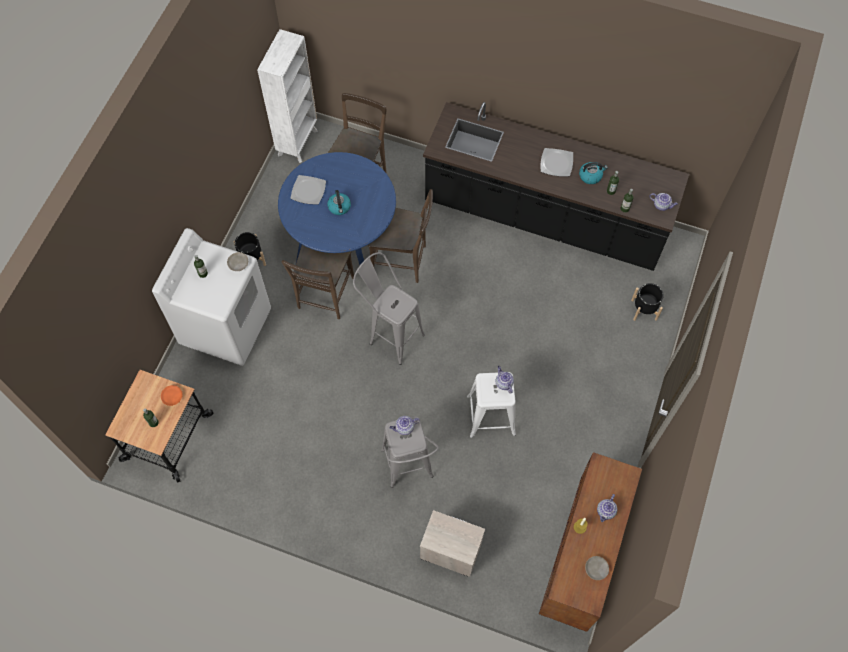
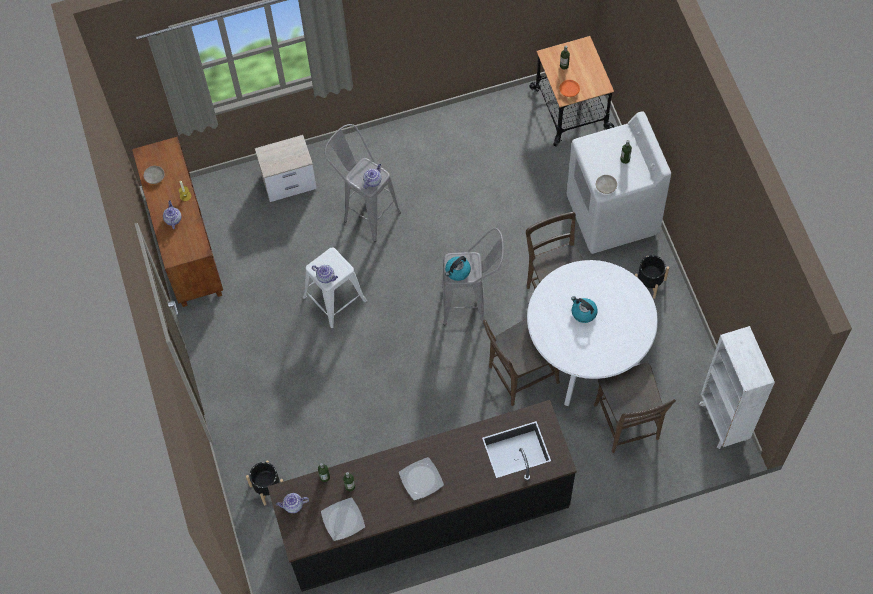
camera: 145 degrees right, 0 degrees up
blue dining table [278,152,396,265] -> white dining table [527,260,658,406]
plate [291,175,326,205] -> plate moved to [321,498,365,541]
kettle [579,162,608,184] -> kettle moved to [445,256,471,281]

